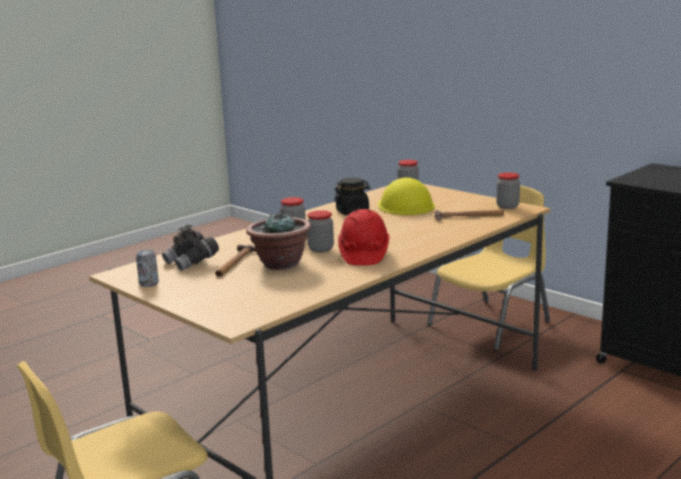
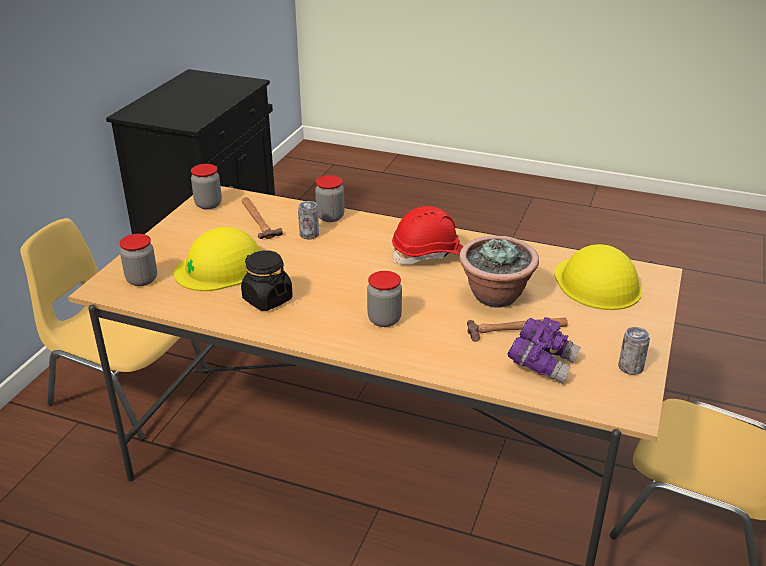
camera: 115 degrees left, 15 degrees up
grey binoculars [162,225,219,271] -> purple binoculars [508,317,581,384]
jar [307,210,334,253] -> jar moved to [315,175,345,222]
none -> can [298,201,319,239]
none -> yellow hard hat [554,244,642,310]

